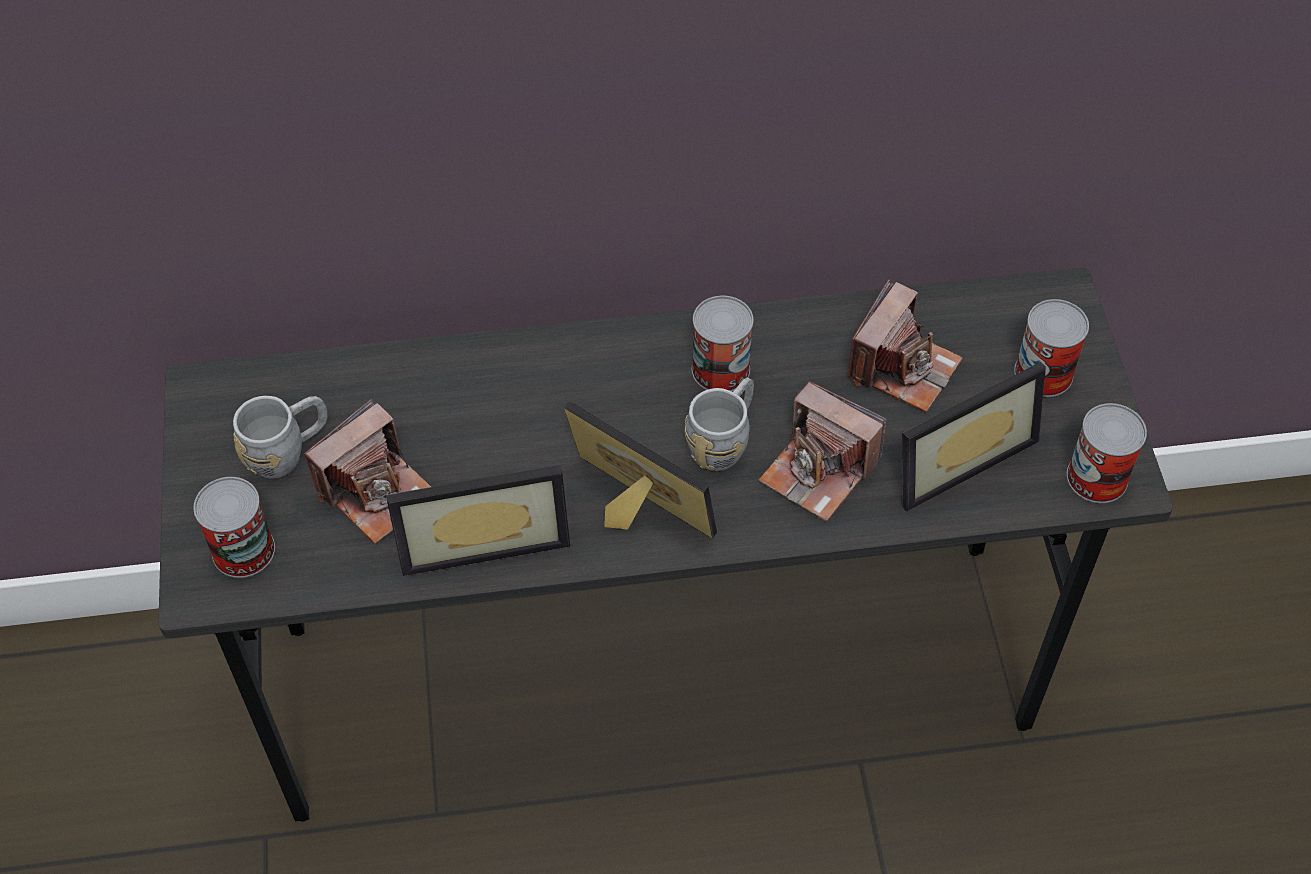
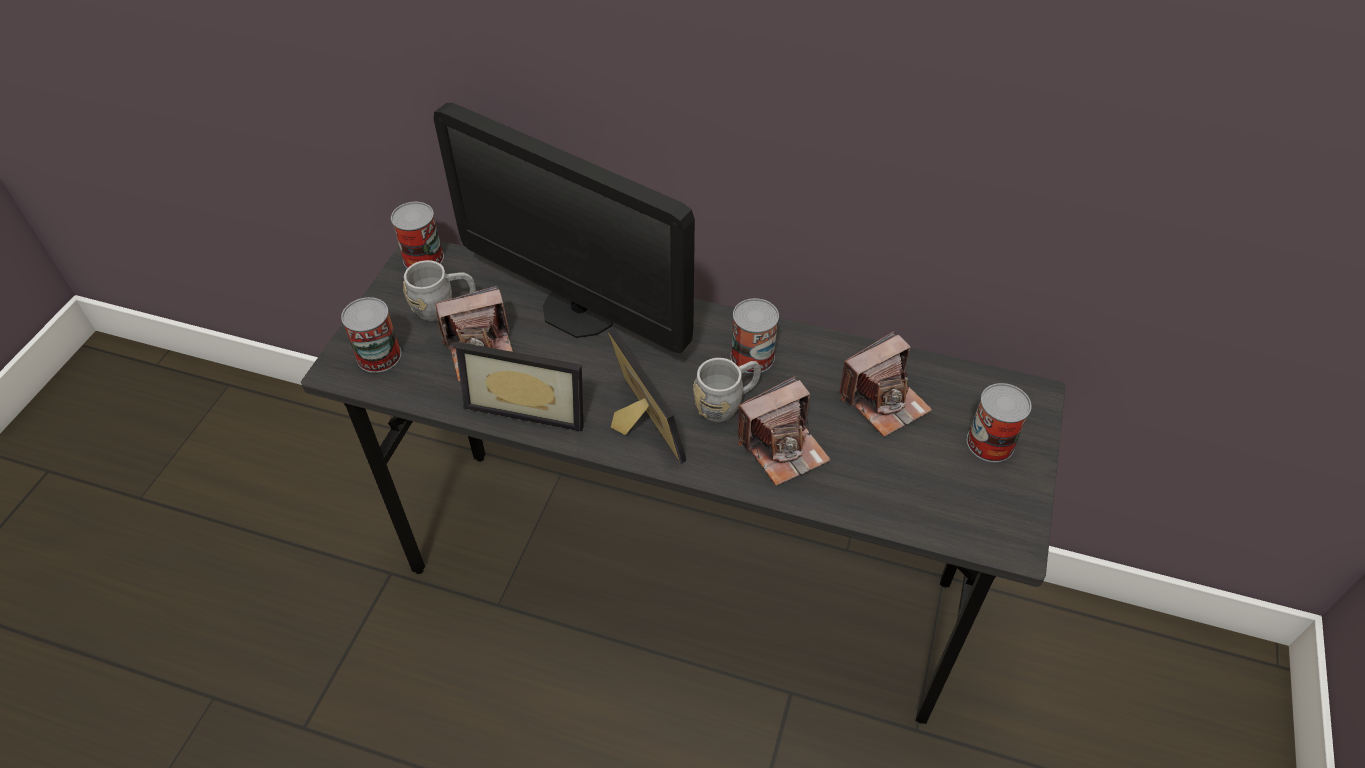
camera: 25 degrees right, 5 degrees down
camera [758,381,887,521] -> camera turned 90 degrees counterclockwise [737,376,831,486]
picture frame [901,362,1046,511] -> none
can [1066,403,1147,503] -> can moved to [391,202,444,268]
none -> monitor [434,102,695,354]

